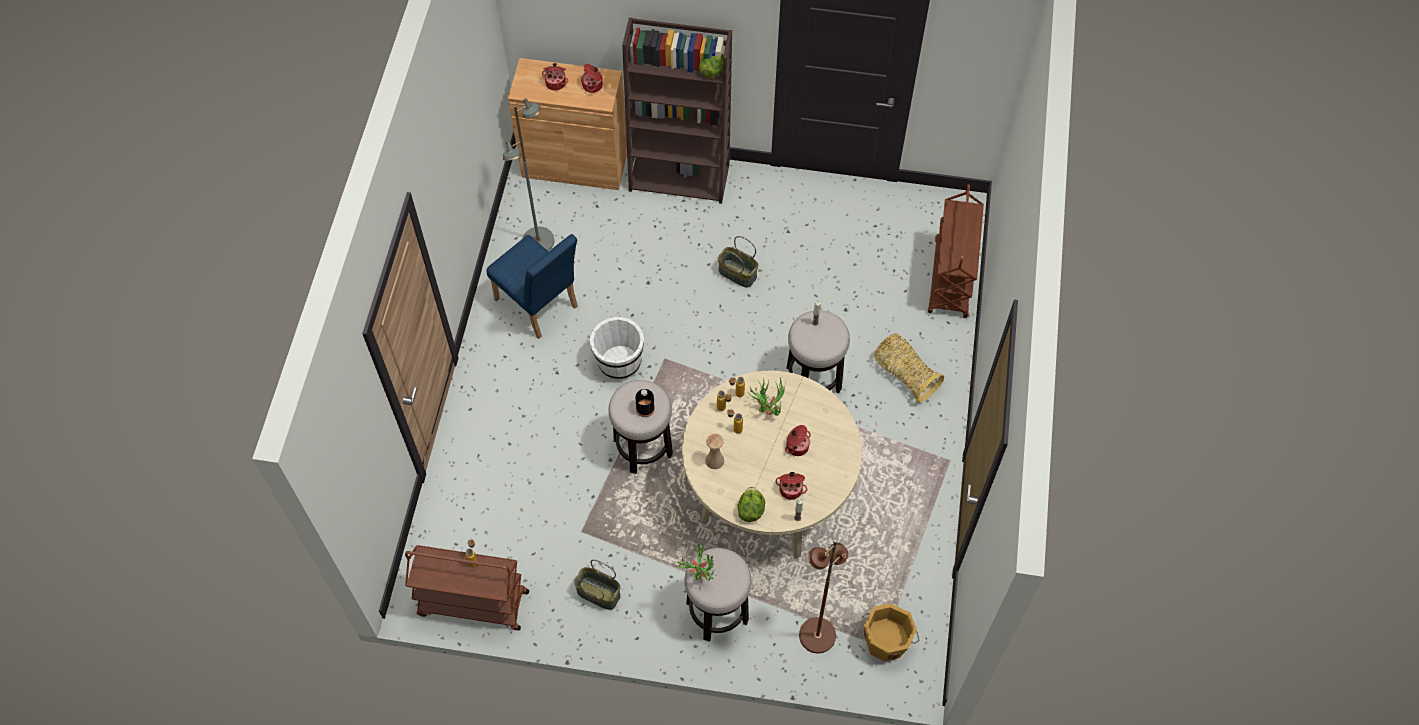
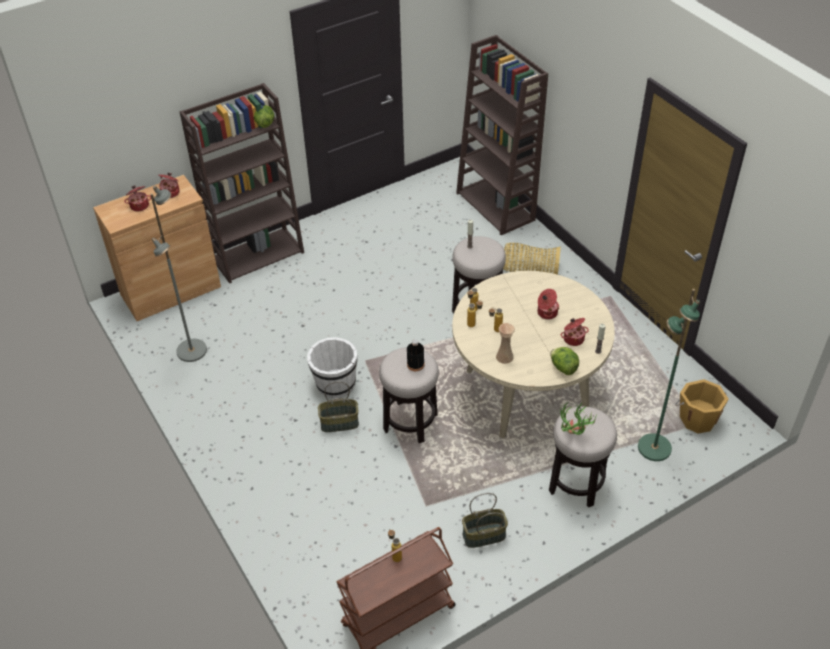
camera: 40 degrees left, 15 degrees down
blue chair [486,234,578,339] -> none
basket [718,236,759,288] -> basket moved to [318,381,359,432]
potted plant [747,378,785,416] -> none
brown floor lamp [799,540,848,653] -> green floor lamp [638,289,700,461]
brown cart [928,184,984,318] -> brown bookcase [456,35,548,235]

